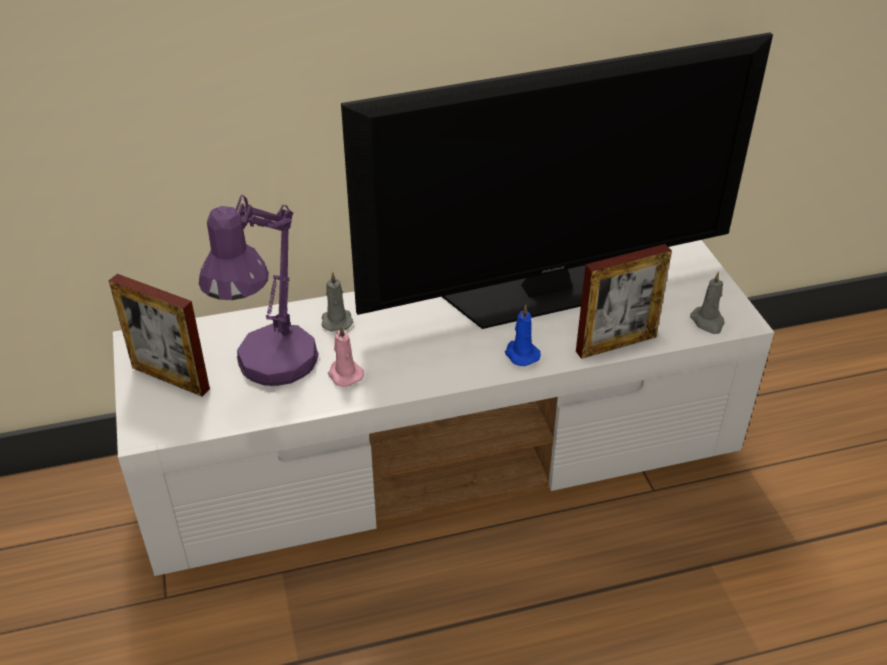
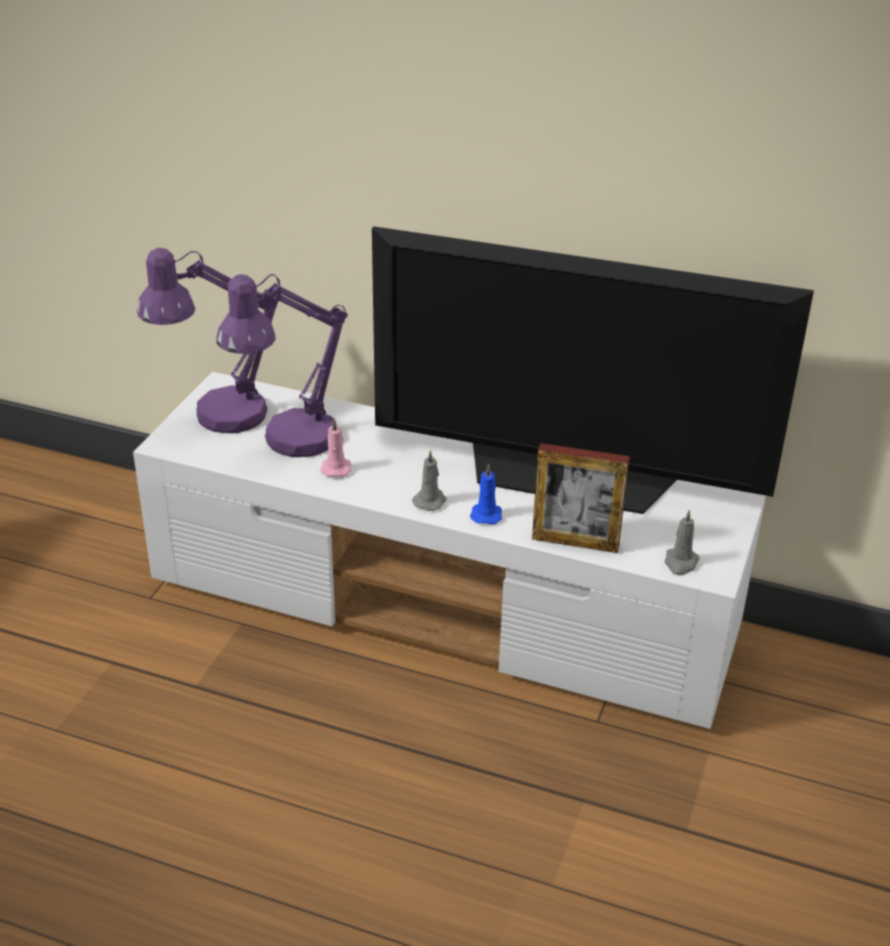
camera: 35 degrees right, 5 degrees down
picture frame [109,274,210,397] -> purple table lamp [137,248,279,433]
grey candle [322,272,354,332] -> grey candle moved to [412,450,446,511]

